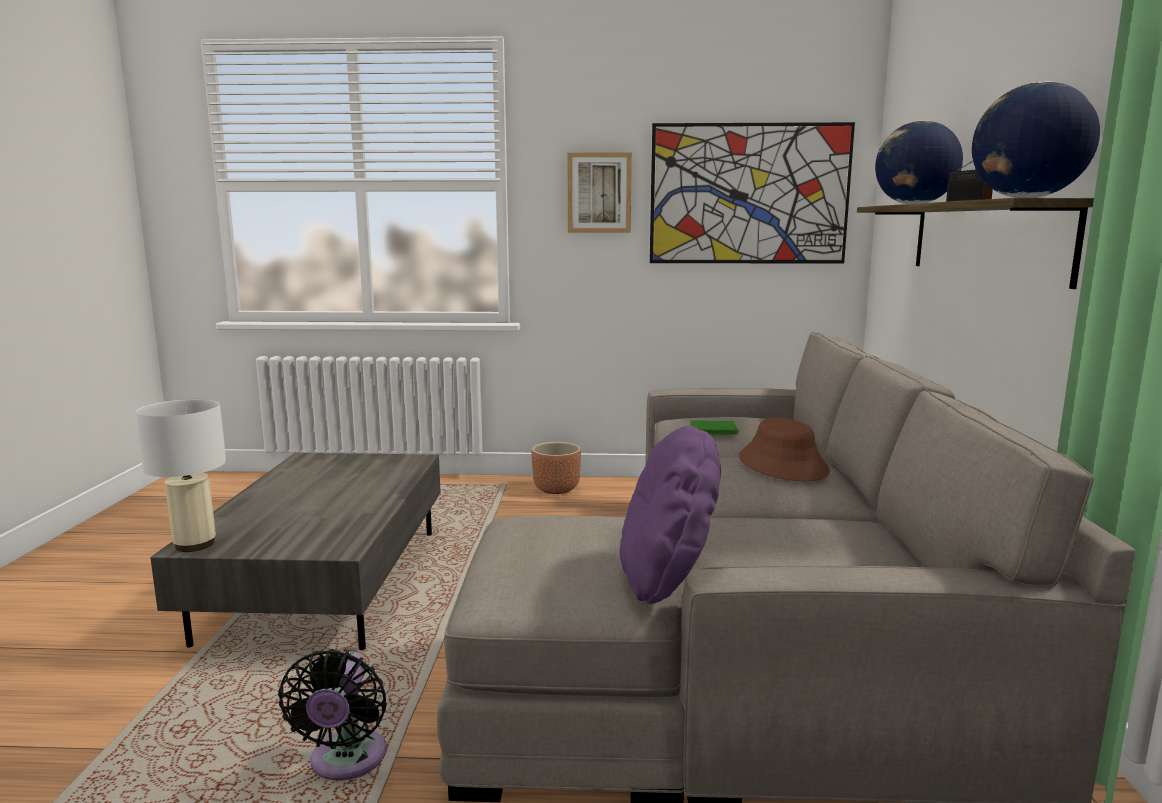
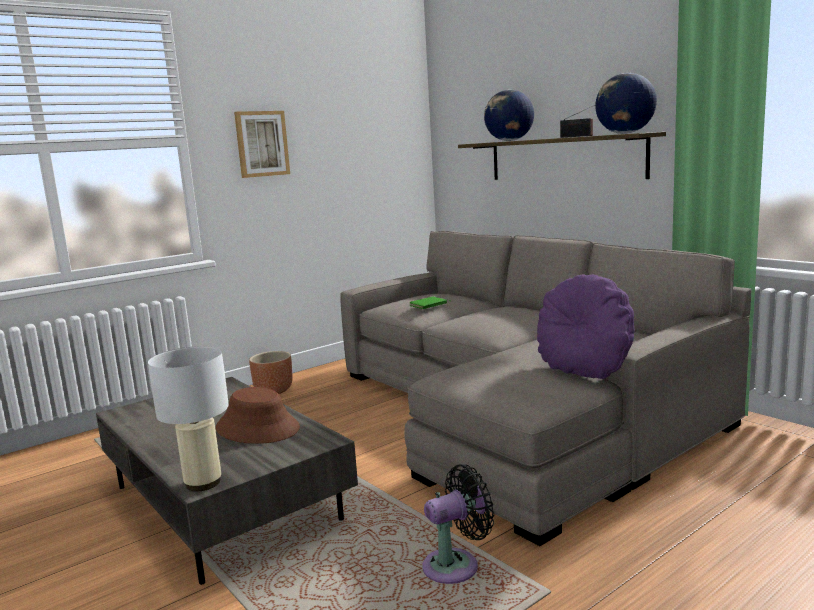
camera: 40 degrees left, 0 degrees up
black fan [278,649,387,780] -> black fan turned 75 degrees counterclockwise [422,464,494,584]
picture [650,122,855,264] -> none
brown hat [739,418,830,481] -> brown hat moved to [216,387,300,444]

